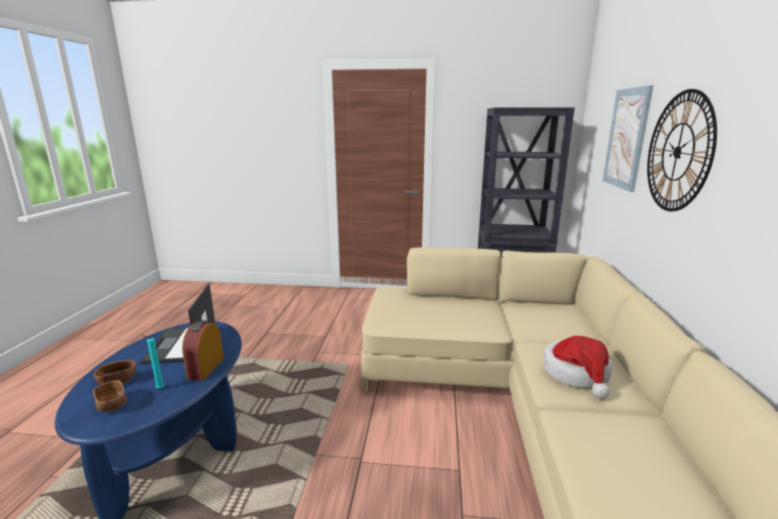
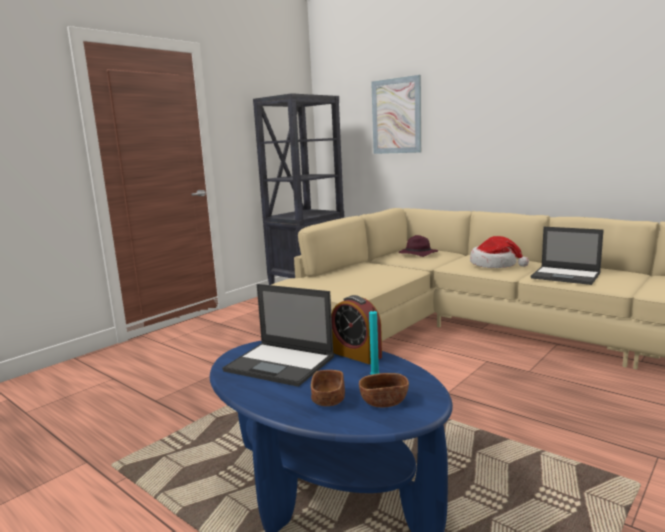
camera: 55 degrees left, 5 degrees down
wall clock [647,89,717,211] -> none
none -> purple hat [399,235,438,257]
none -> laptop [530,227,604,285]

